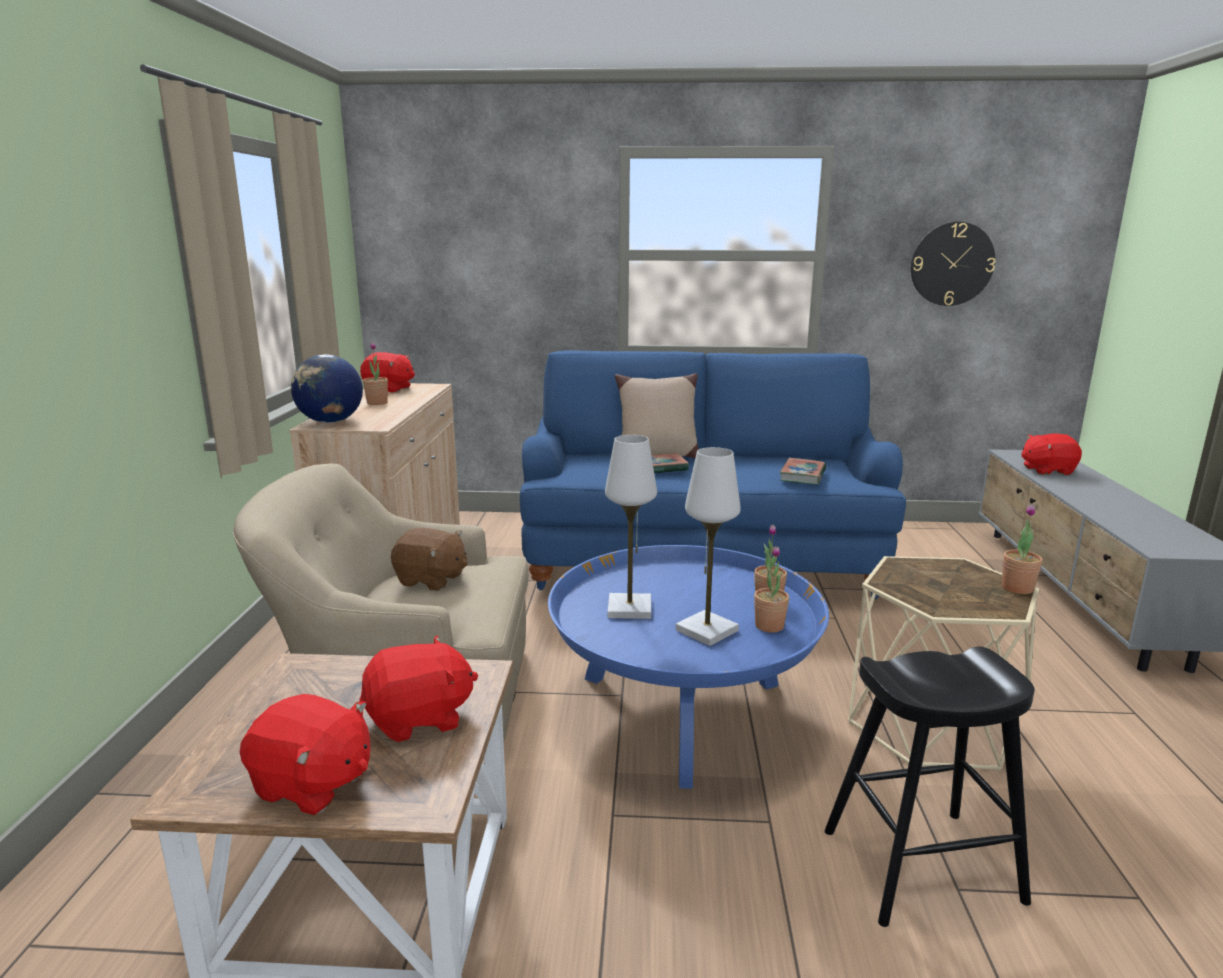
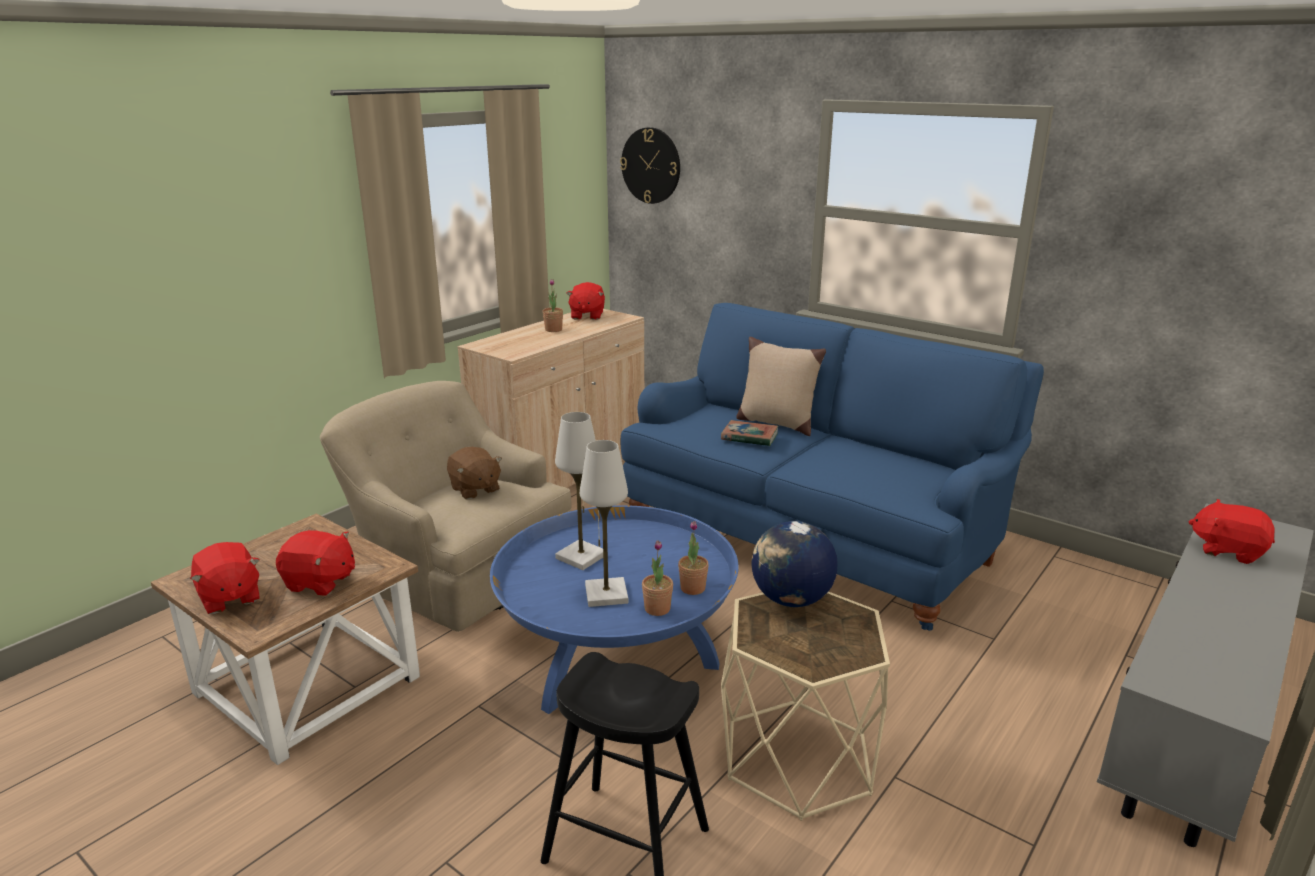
camera: 35 degrees right, 5 degrees up
globe [291,355,363,423] -> globe moved to [751,521,838,607]
red plush toy [360,352,415,393] -> red plush toy turned 45 degrees clockwise [566,282,605,320]
book [780,458,826,484] -> none
wall clock [911,222,995,306] -> wall clock moved to [620,127,680,204]
potted plant [1002,505,1043,594] -> none

